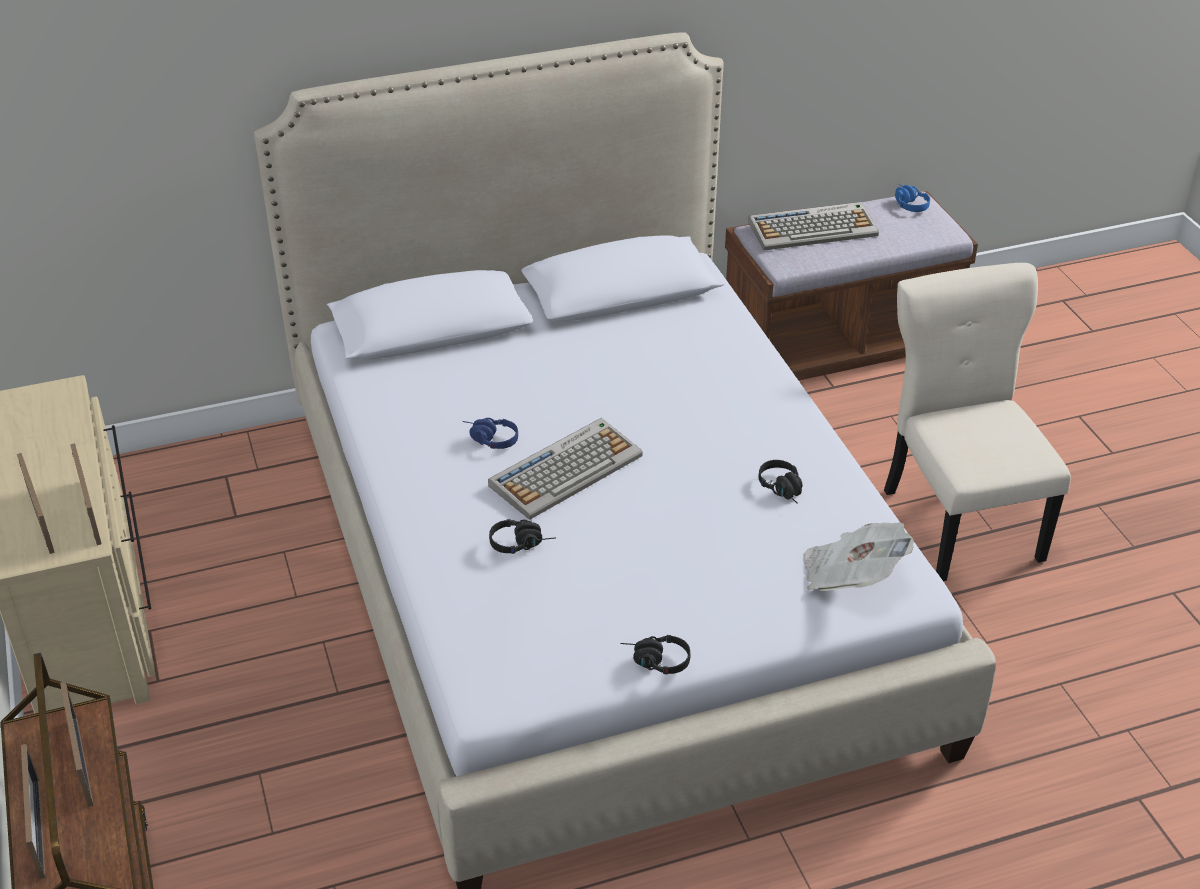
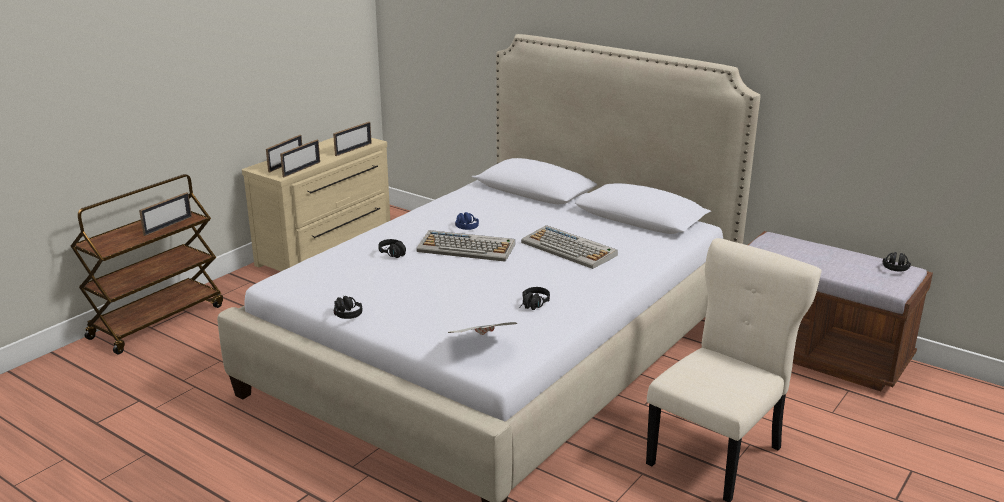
camera: 55 degrees right, 15 degrees down
picture frame [21,744,45,879] -> picture frame moved to [333,122,372,156]
keyboard [748,202,879,251] -> keyboard moved to [521,225,618,269]
blue headphones [895,184,930,212] -> black headphones [883,252,911,272]

